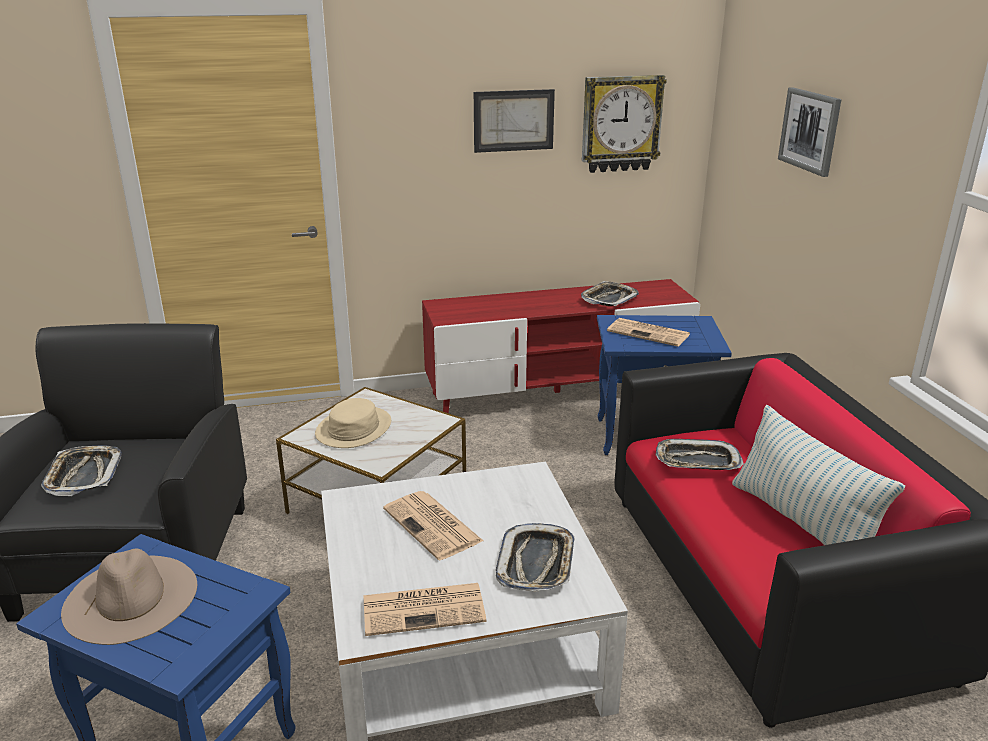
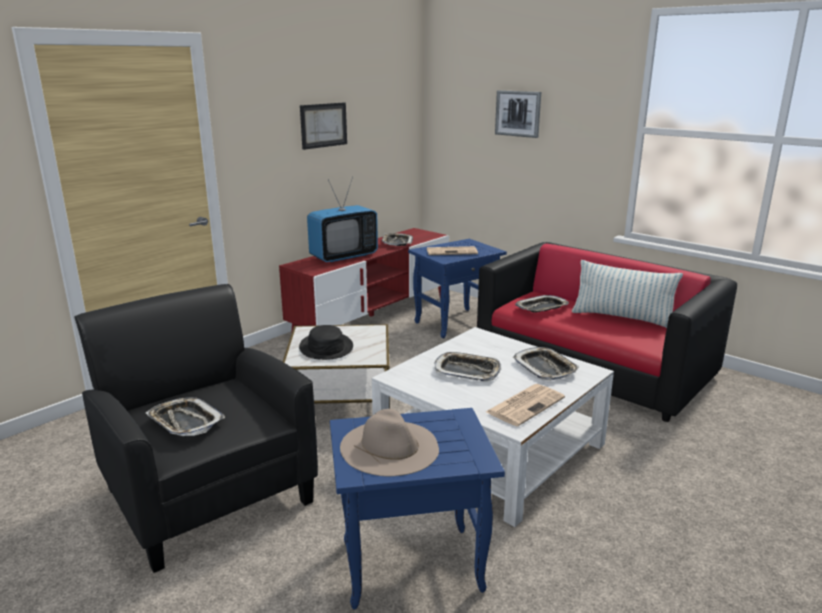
camera: 35 degrees left, 5 degrees down
beige hat [315,398,391,448] -> black hat [299,325,353,360]
newspaper [383,491,483,560] -> tray [434,352,501,381]
wall clock [582,75,667,173] -> none
none -> television [307,177,378,263]

